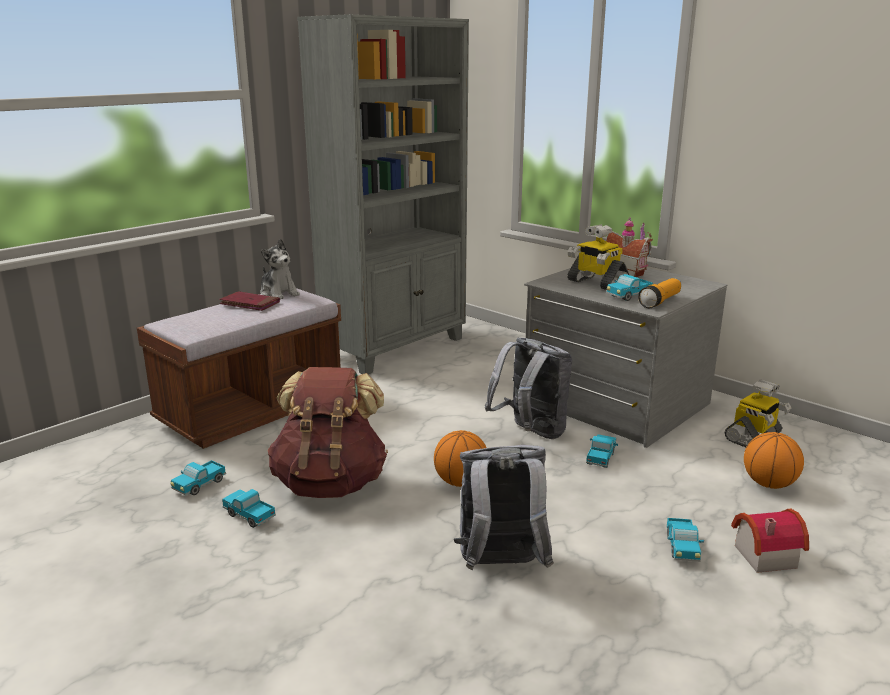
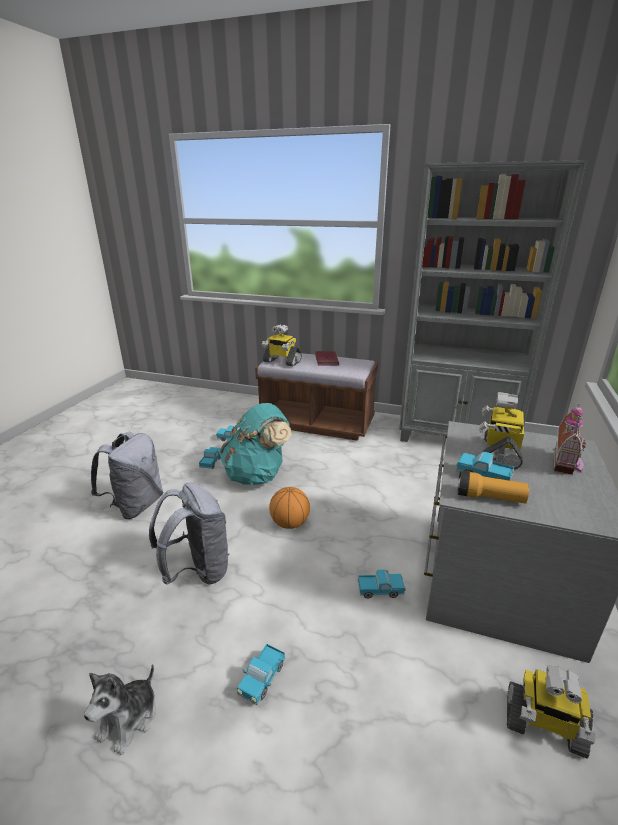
camera: 65 degrees right, 5 degrees up
plush toy [260,239,300,300] -> plush toy moved to [84,664,156,755]
brown backpack [268,367,388,498] -> turquoise backpack [220,403,292,485]
grey backpack [485,337,572,439] -> grey backpack moved to [91,432,163,519]
toy truck [666,518,704,562] -> toy truck turned 45 degrees counterclockwise [237,644,285,705]
toy house [731,509,809,573] -> none
basketball [744,432,804,489] -> none
none -> toy robot [262,324,302,366]

